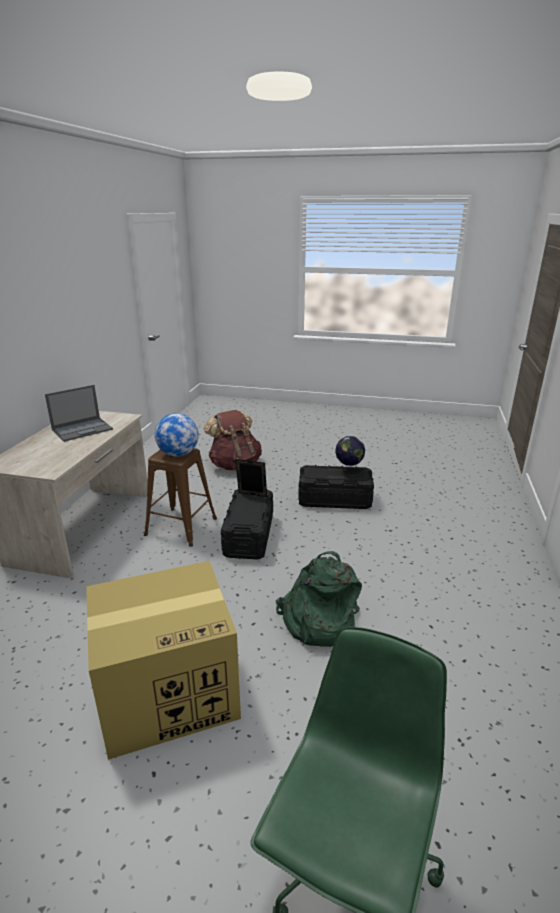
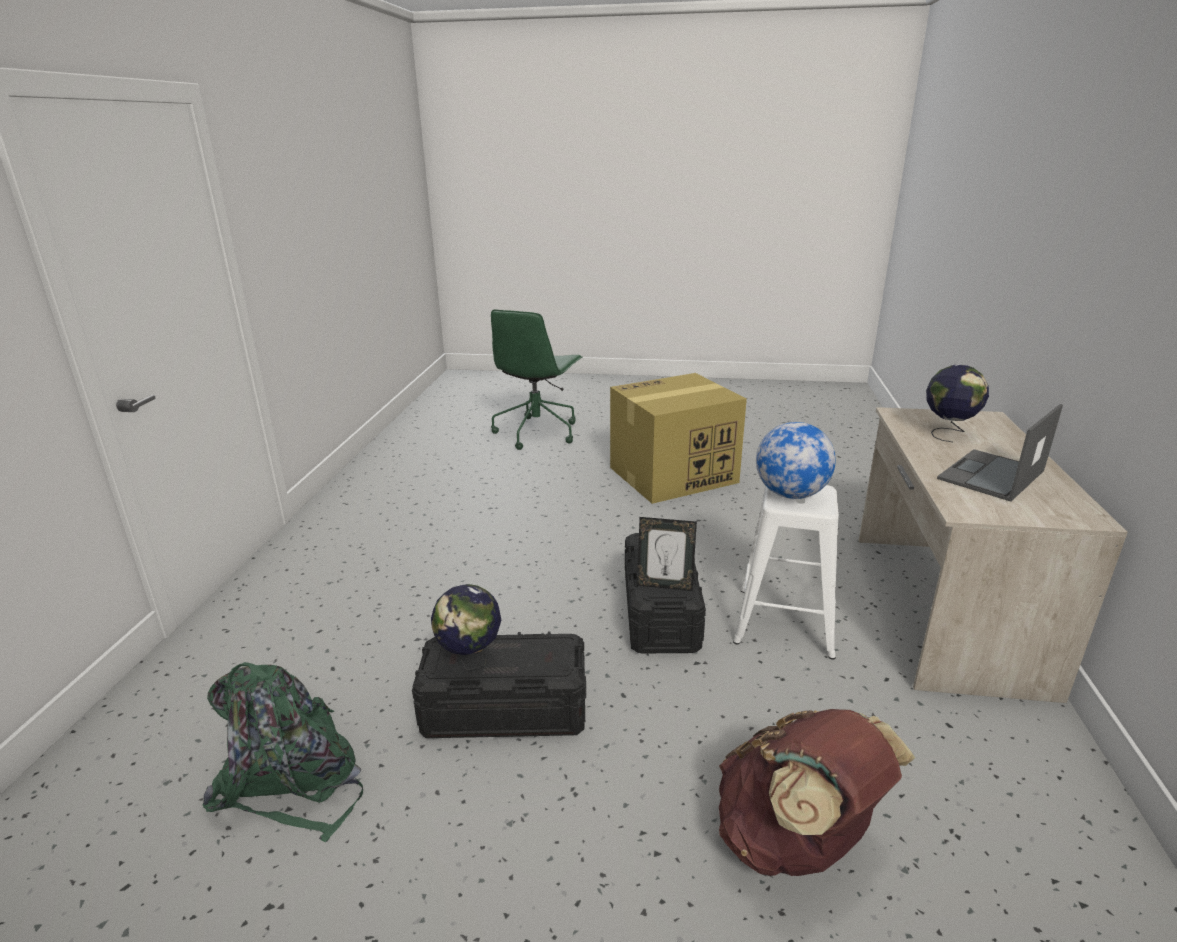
camera: 175 degrees right, 0 degrees up
brown stool [144,448,217,547] -> white stool [733,485,839,660]
green backpack [276,551,362,647] -> green backpack moved to [202,662,363,842]
none -> globe [926,365,989,442]

